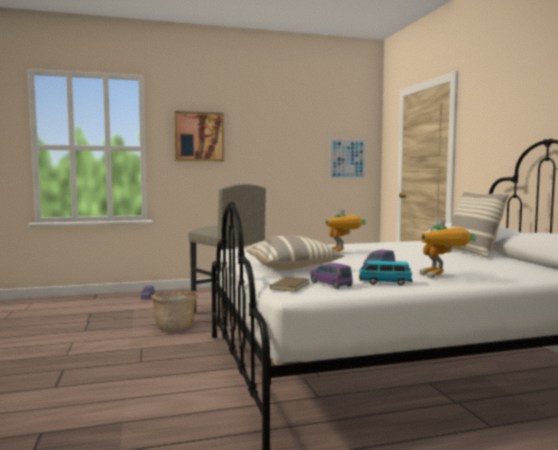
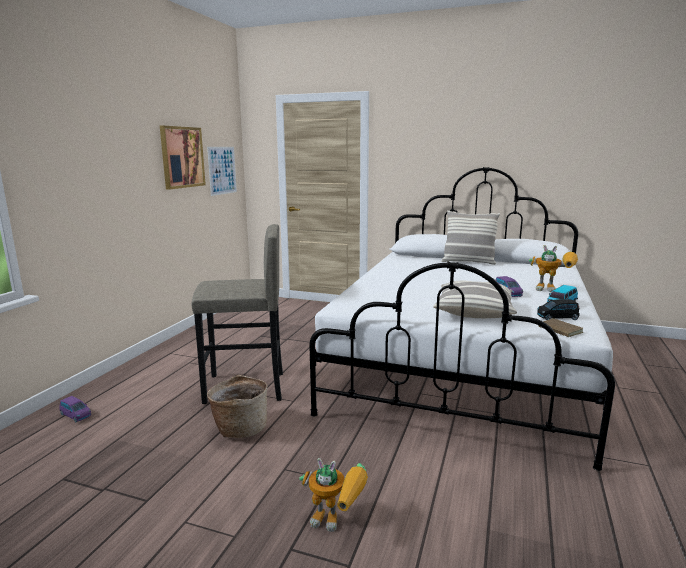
camera: 55 degrees left, 10 degrees up
picture [174,111,224,161] -> picture moved to [160,126,206,190]
purple toy car [310,263,353,289] -> black toy car [537,299,580,320]
toy robot [326,208,366,252] -> toy robot moved to [299,458,368,532]

